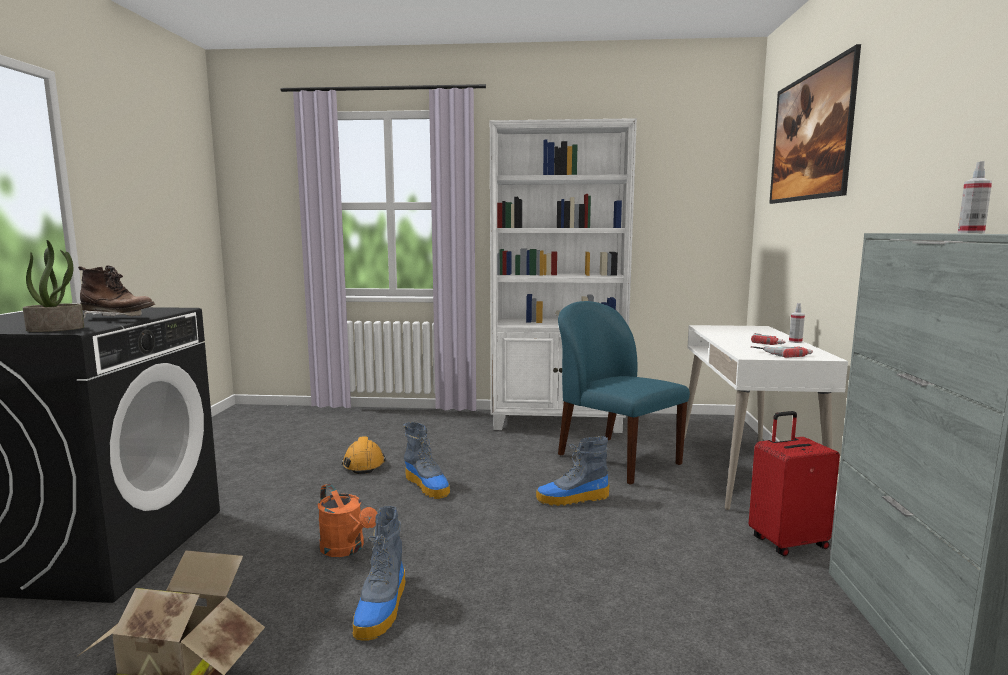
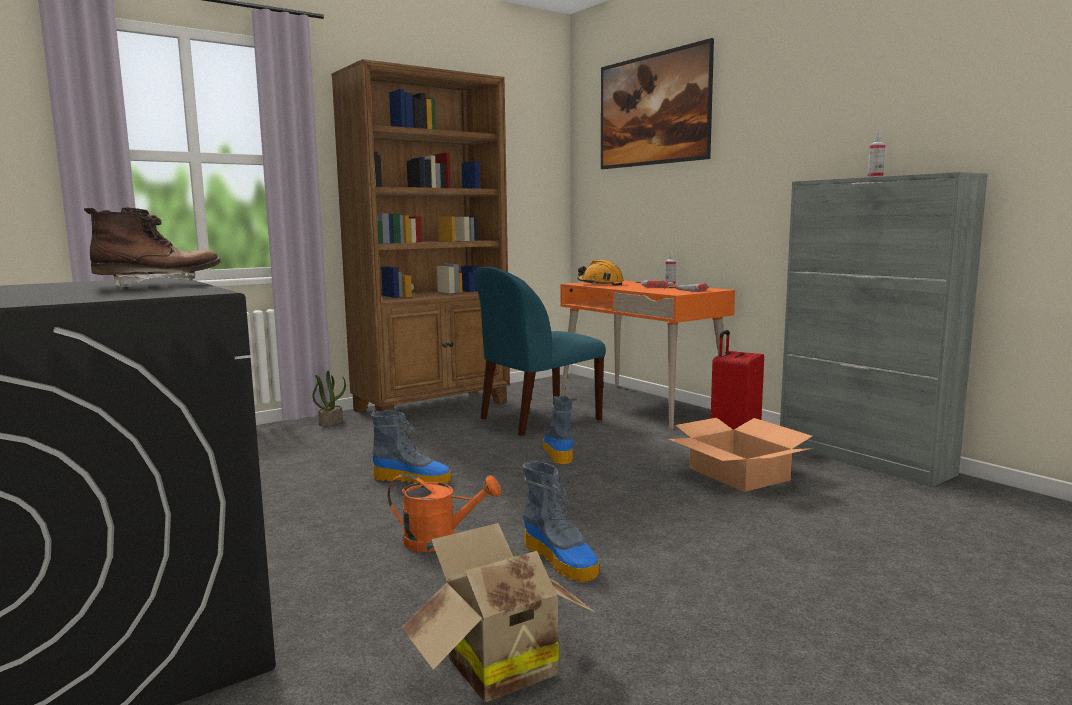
camera: 40 degrees left, 0 degrees up
potted plant [23,240,85,332] -> potted plant moved to [312,371,346,426]
orange hard hat [342,436,386,474] -> orange hard hat moved to [577,260,624,286]
white bookcase [490,118,637,433] -> brown bookcase [331,59,510,412]
boot [536,436,609,506] -> boot turned 135 degrees clockwise [543,396,574,464]
blue chair [558,301,690,485] -> blue chair turned 45 degrees counterclockwise [474,267,606,436]
white desk [684,325,848,510] -> orange desk [560,281,735,430]
none -> cardboard box [668,418,813,492]

